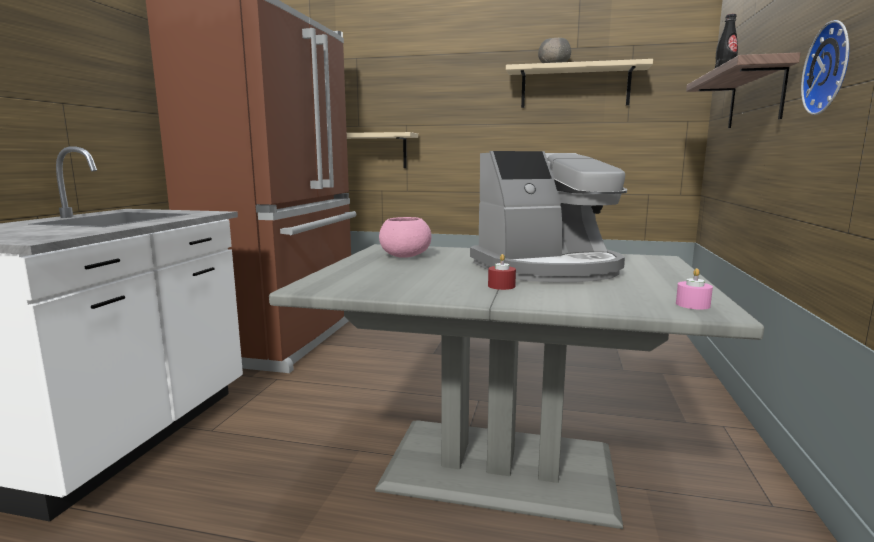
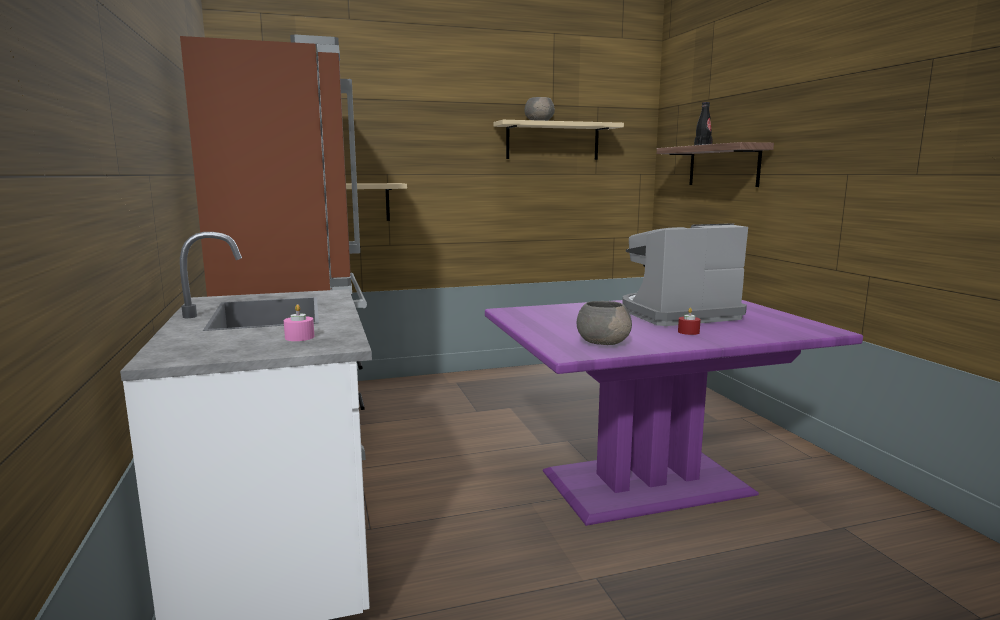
camera: 30 degrees left, 0 degrees up
grey dining table [269,244,764,529] -> purple dining table [485,300,863,526]
pink bowl [379,217,432,258] -> none
coffee machine [470,151,627,282] -> coffee machine turned 150 degrees counterclockwise [622,223,748,326]
pink candle [676,268,713,310] -> pink candle moved to [284,304,315,341]
wall clock [801,20,849,115] -> none
none -> grey bowl [577,301,632,345]

